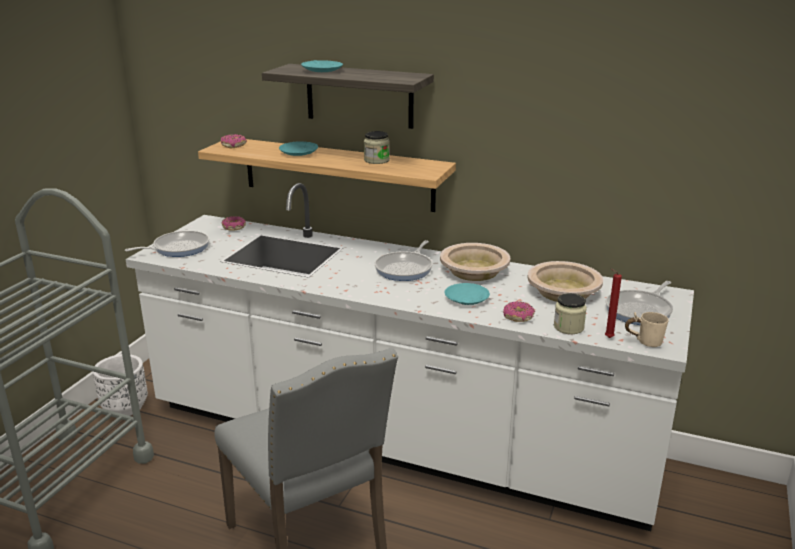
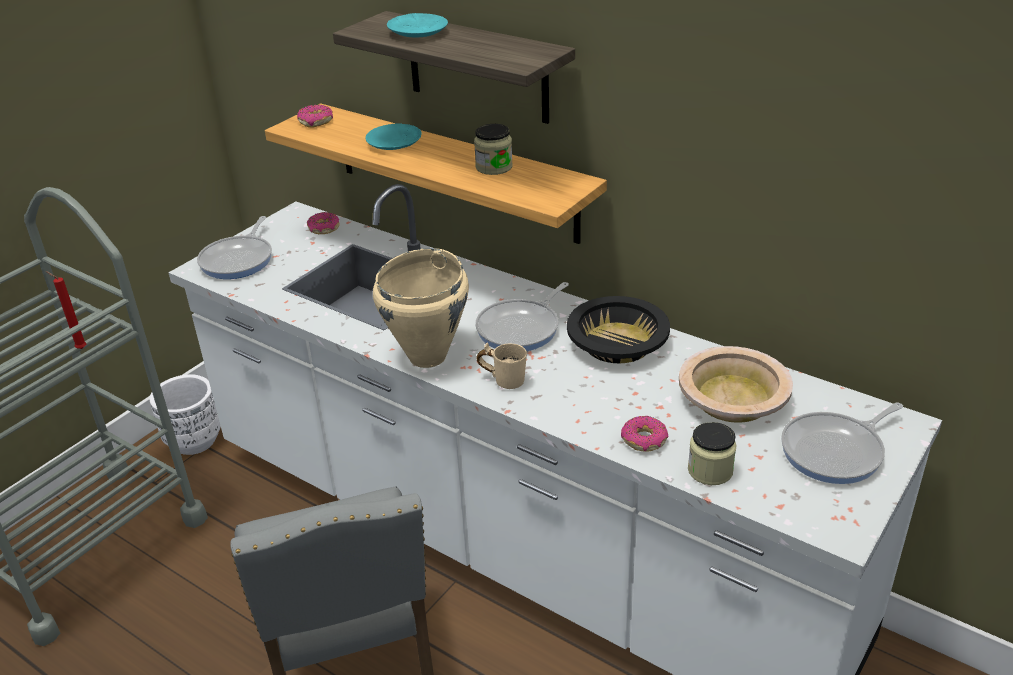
camera: 15 degrees right, 10 degrees up
frying pan [125,231,209,257] -> frying pan turned 120 degrees clockwise [197,216,272,279]
beige bowl [440,243,510,281] -> black bowl [567,296,670,363]
turquoise plate [444,283,490,305] -> none
red candle [605,269,622,338] -> red candle moved to [46,271,86,349]
beige mug [625,312,669,347] -> beige mug moved to [476,342,527,389]
none -> beige cooking pot [373,248,469,368]

